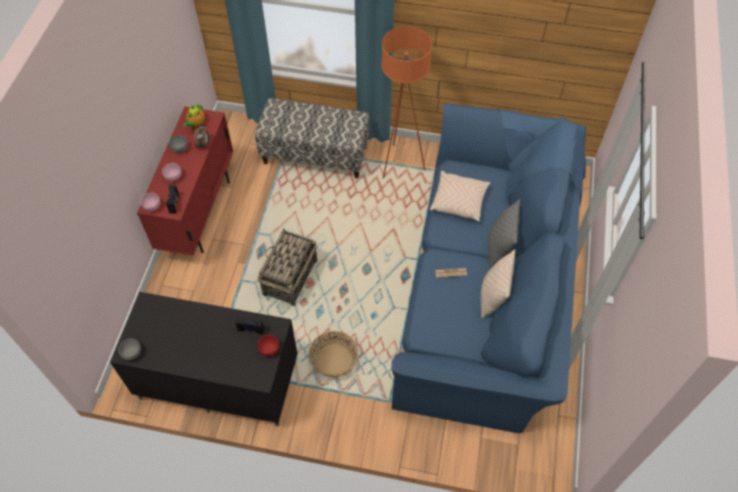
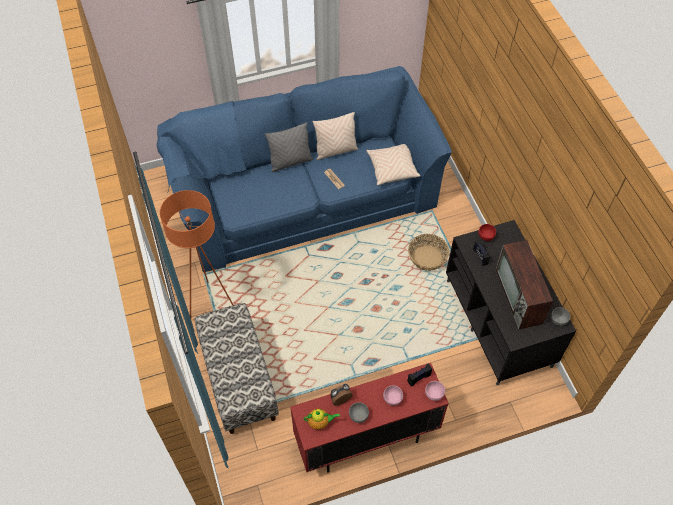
camera: 120 degrees left, 0 degrees up
basket [257,229,317,306] -> none
beige pillow [430,171,490,221] -> beige pillow moved to [367,144,420,185]
none -> television [495,240,553,330]

